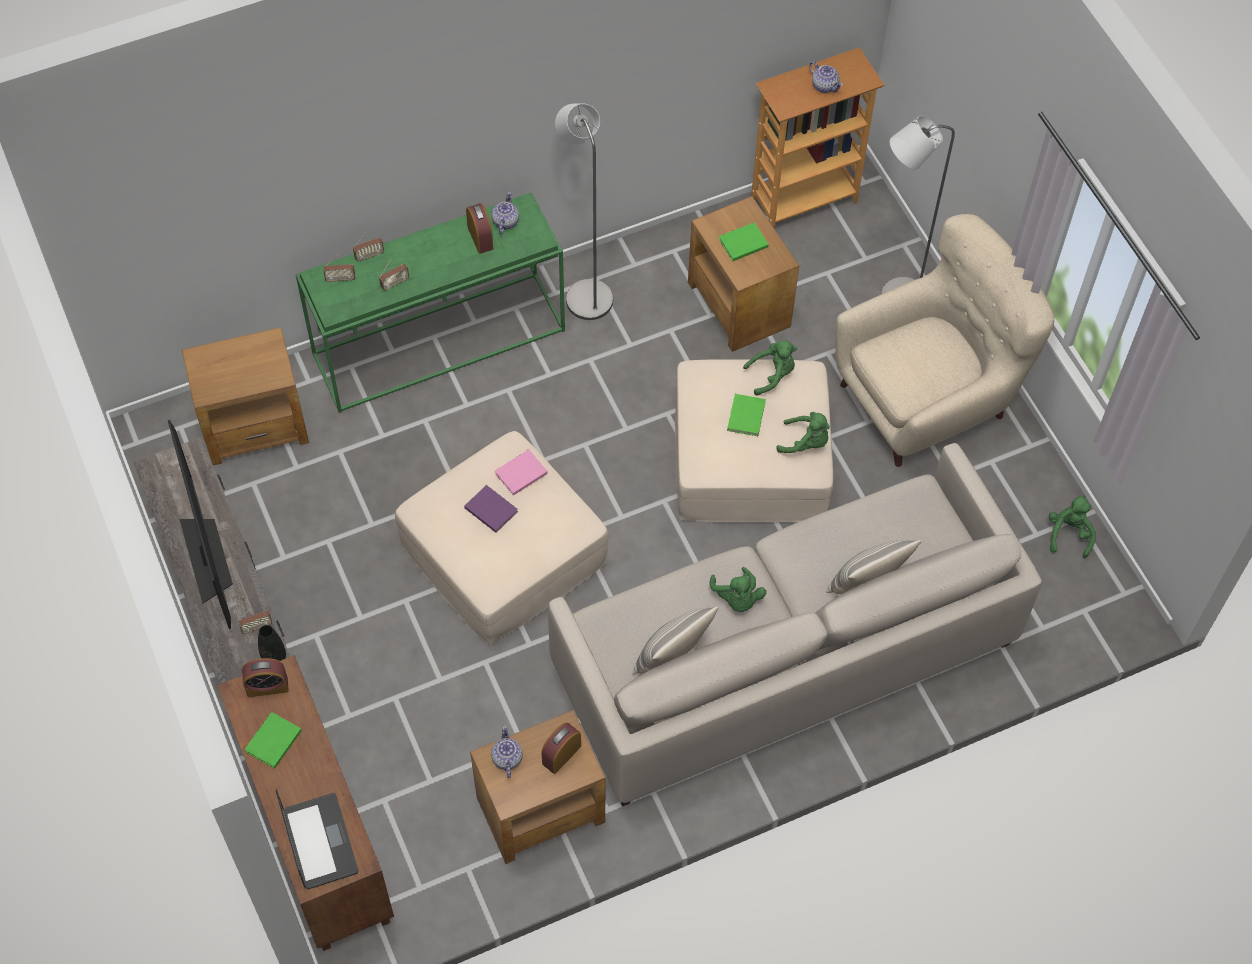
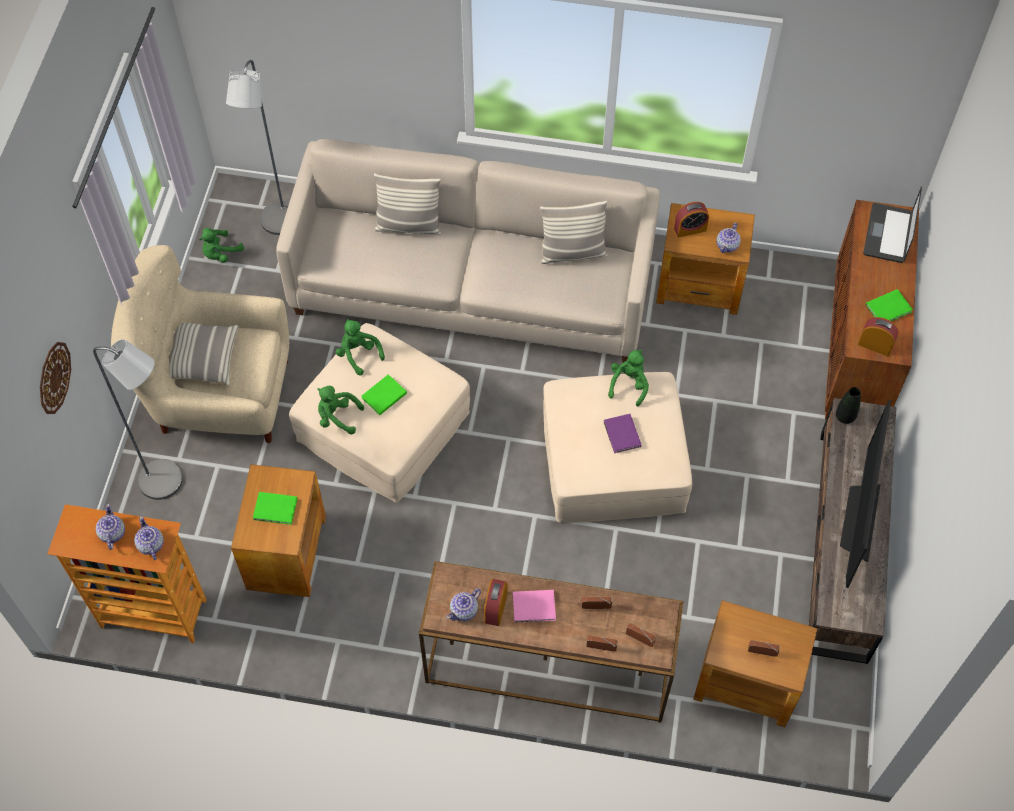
camera: 145 degrees left, 0 degrees up
radio [238,607,273,634] -> radio moved to [748,640,780,657]
green console table [296,193,565,413] -> brown console table [419,561,683,722]
pink book [495,449,548,496] -> pink book moved to [513,590,556,623]
grey floor lamp [555,103,613,320] -> grey floor lamp moved to [226,60,289,235]
green plush toy [709,567,766,612] -> green plush toy moved to [608,349,649,407]
none -> wall clock [40,342,71,414]
none -> teapot [134,516,164,560]
none -> pillow [169,323,239,385]

